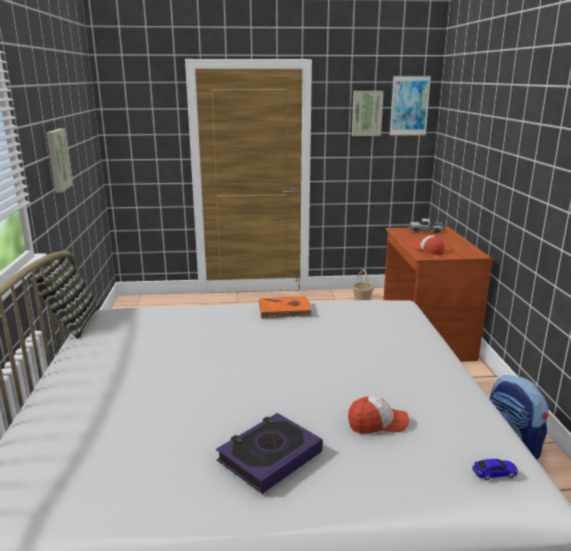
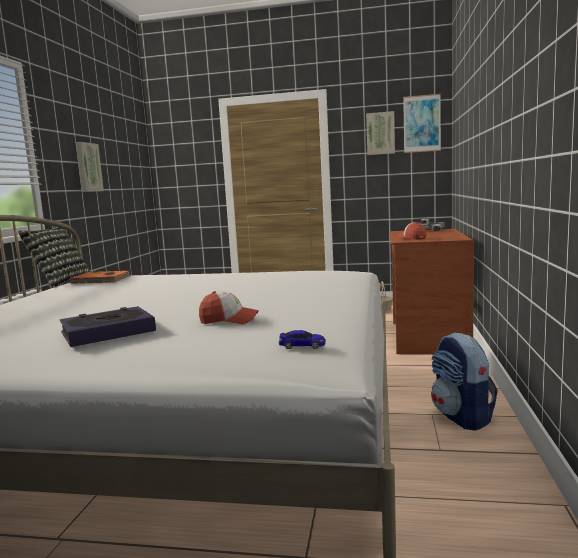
camera: 15 degrees right, 10 degrees down
orange book [259,296,313,318] -> orange book moved to [70,271,130,284]

